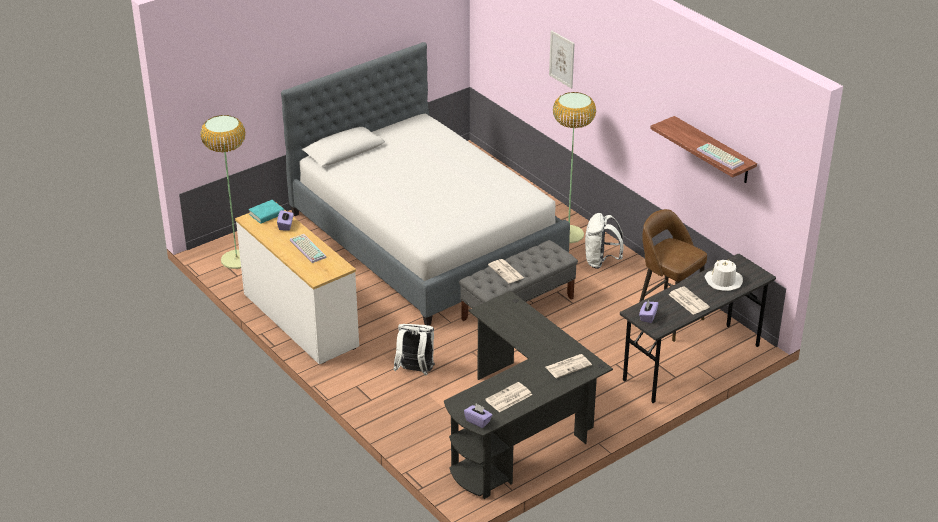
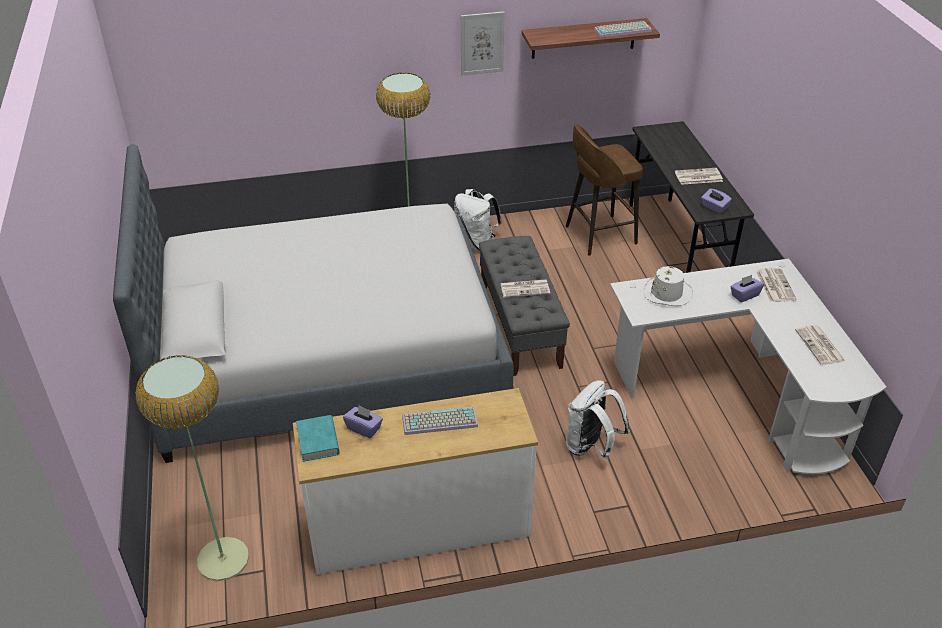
camera: 65 degrees left, 5 degrees up
black desk [444,290,613,499] -> white desk [610,259,886,474]
purple tissue box [464,403,492,428] -> purple tissue box moved to [730,275,764,302]
picture [549,30,575,89] -> picture moved to [461,12,505,76]
white hat [705,259,743,291] -> white hat moved to [644,266,693,306]

